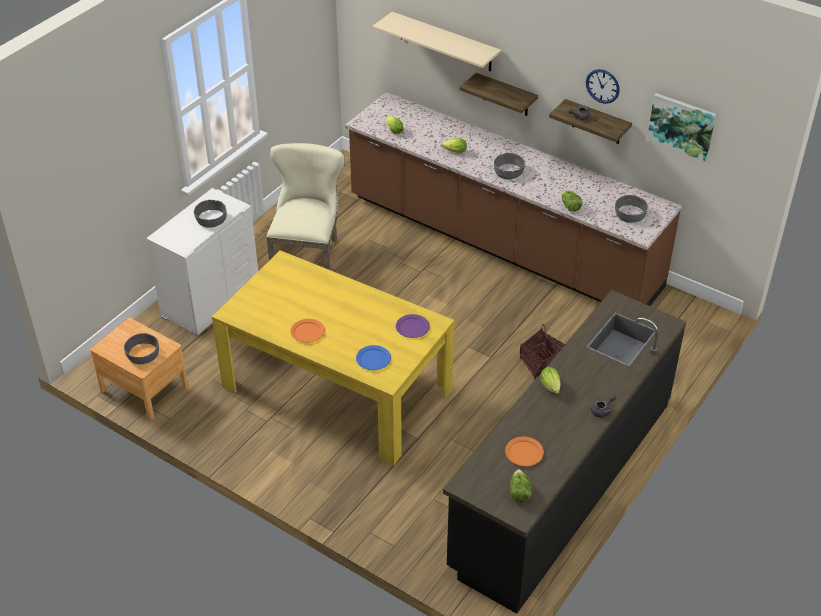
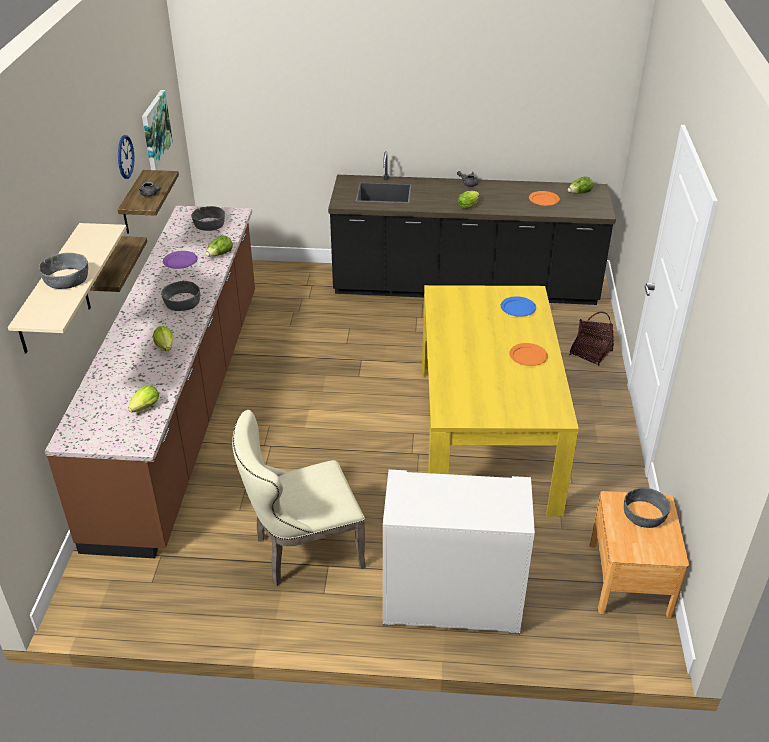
camera: 120 degrees left, 5 degrees down
grey bowl [194,200,227,228] -> grey bowl moved to [39,253,88,289]
purple plate [396,314,430,338] -> purple plate moved to [163,251,197,269]
basket [520,324,565,379] -> basket moved to [569,312,614,366]

